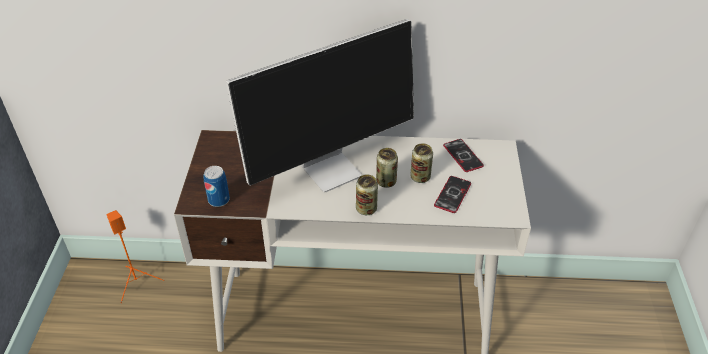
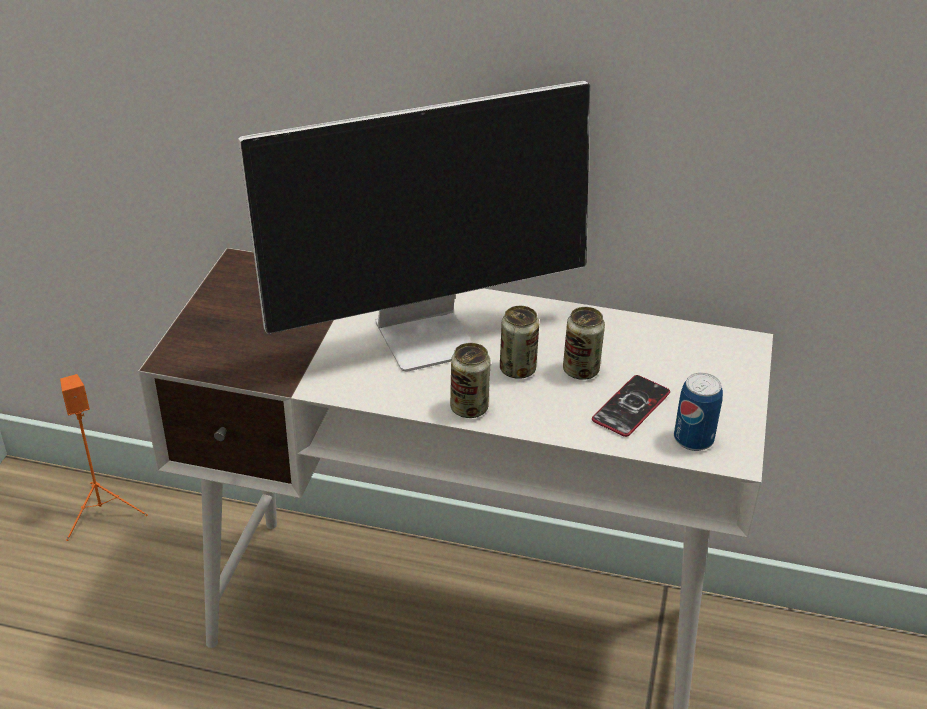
camera: 10 degrees right, 5 degrees down
can [203,166,230,207] -> can moved to [674,373,723,451]
phone [443,139,484,172] -> none

